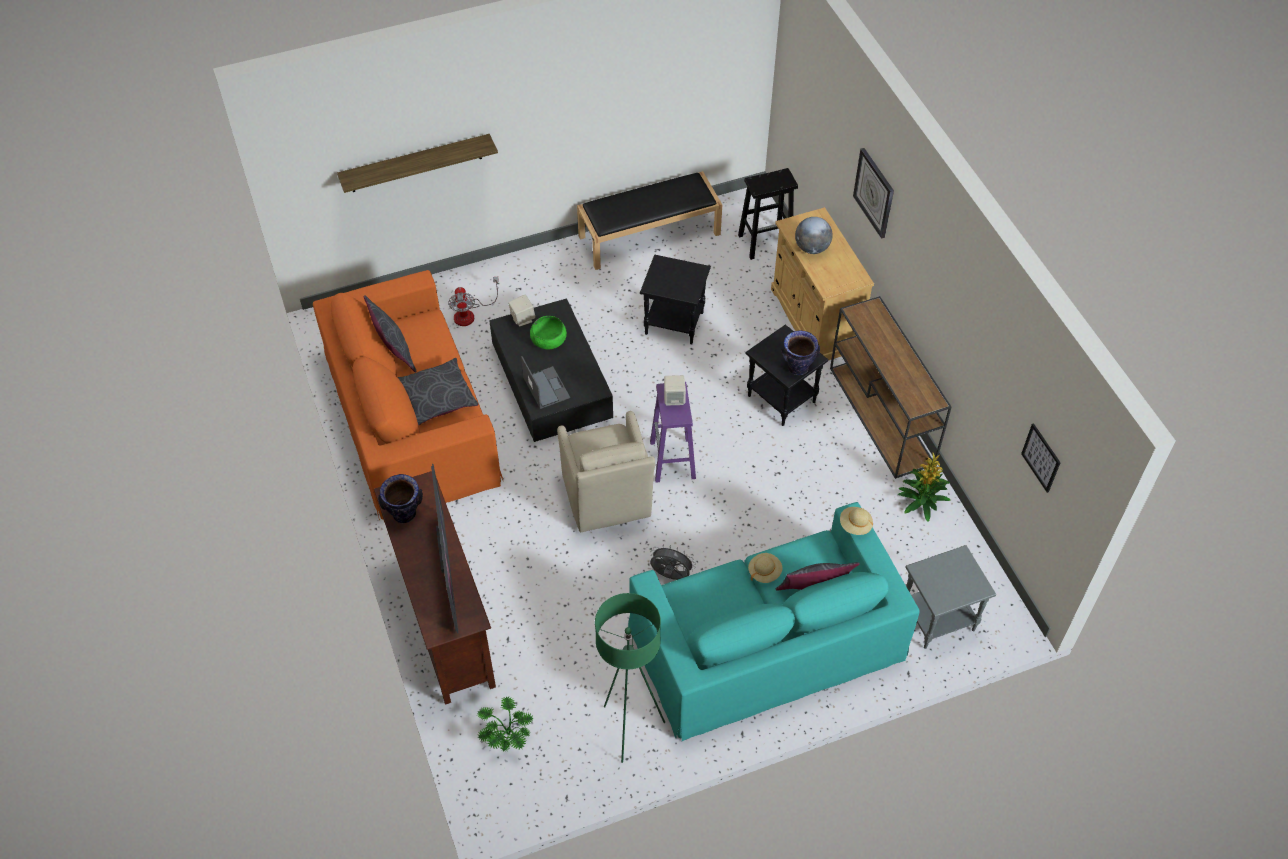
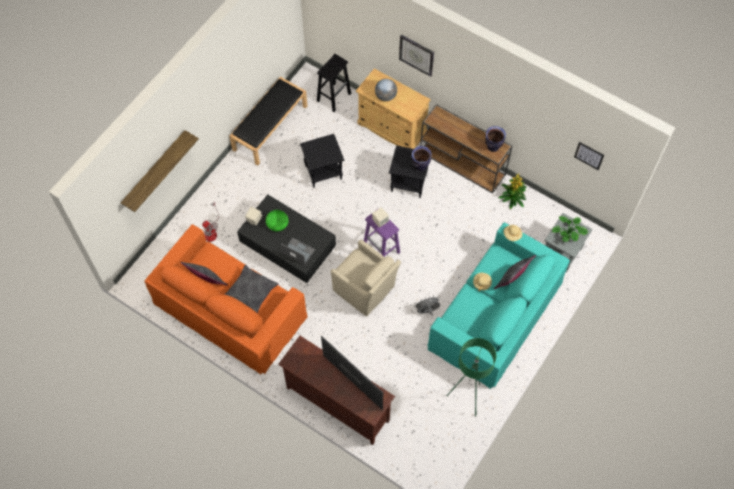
camera: 35 degrees left, 10 degrees up
vase [378,474,423,523] -> vase moved to [485,126,506,152]
potted plant [477,696,534,751] -> potted plant moved to [552,216,588,242]

